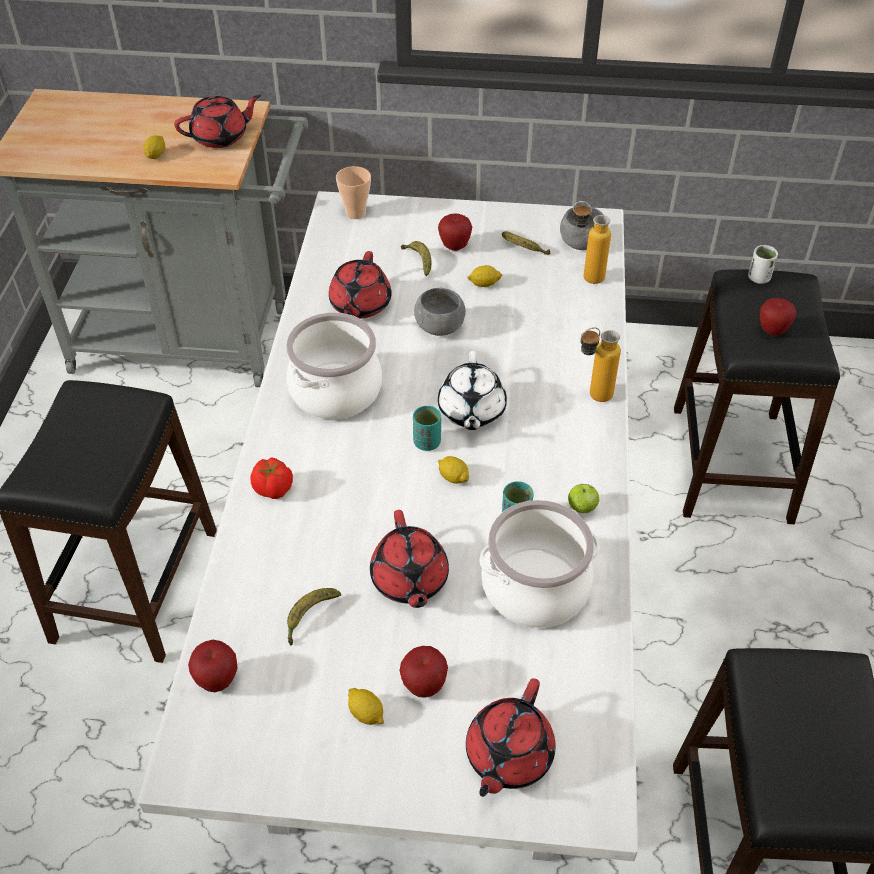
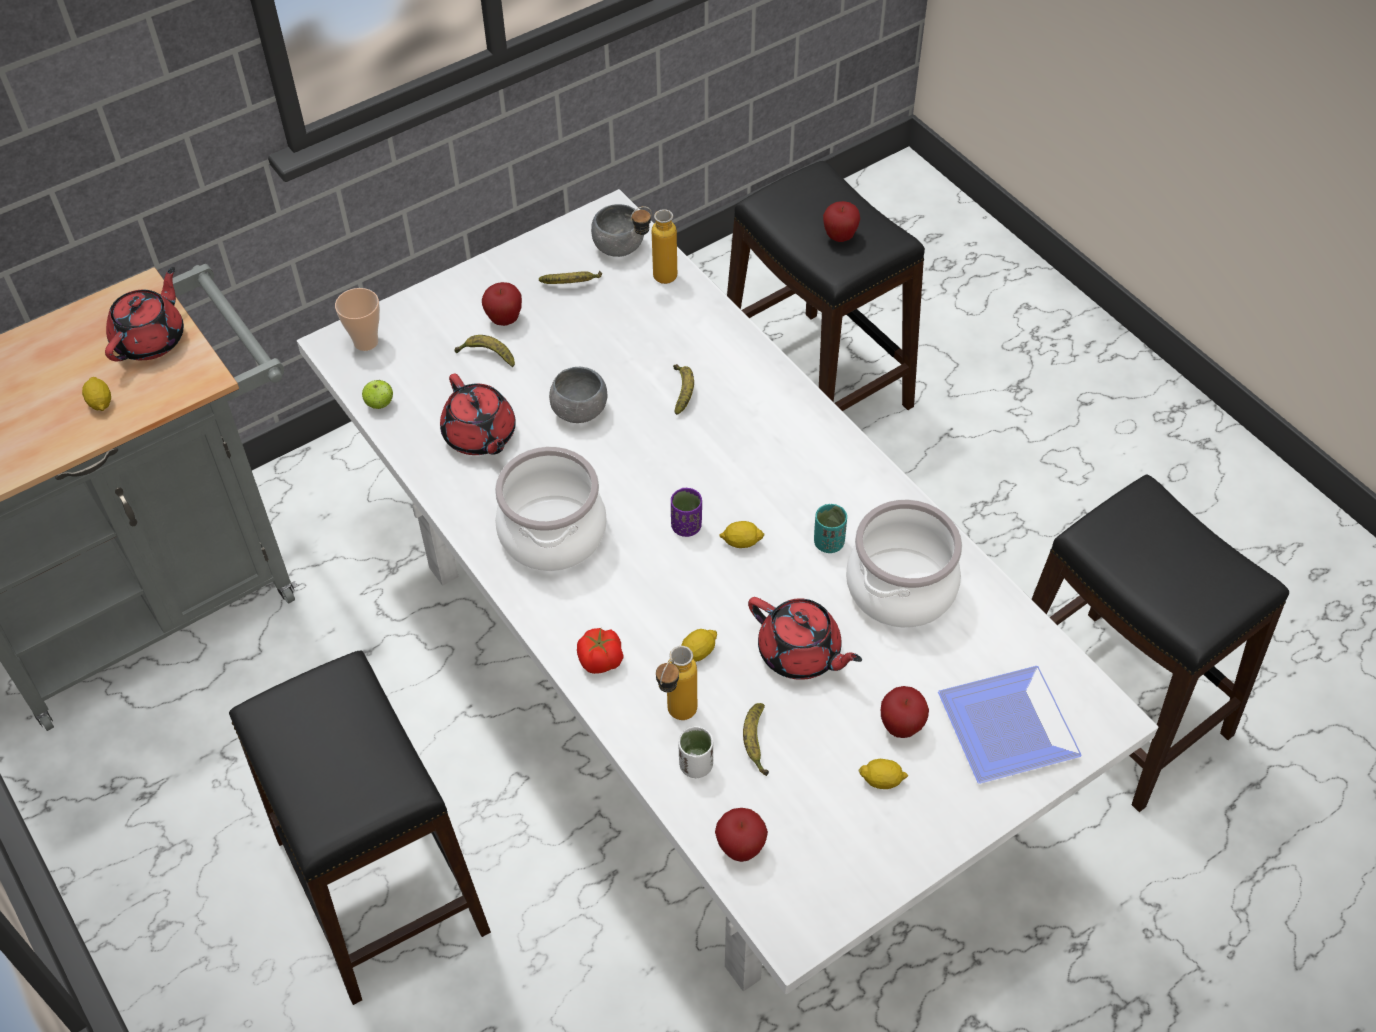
camera: 40 degrees left, 5 degrees up
turquoise cup [413,406,441,451] -> purple cup [671,488,702,537]
white teapot [438,351,507,430] -> none
red teapot [466,678,556,797] -> plate [938,666,1082,784]
lemon [467,265,502,287] -> lemon moved to [681,629,717,662]
apple [568,484,599,513] -> apple moved to [362,380,393,409]
bottle [580,327,621,402] -> bottle moved to [656,646,697,720]
white cup [748,245,778,284] -> white cup moved to [678,726,713,778]
none -> banana [673,364,694,415]

